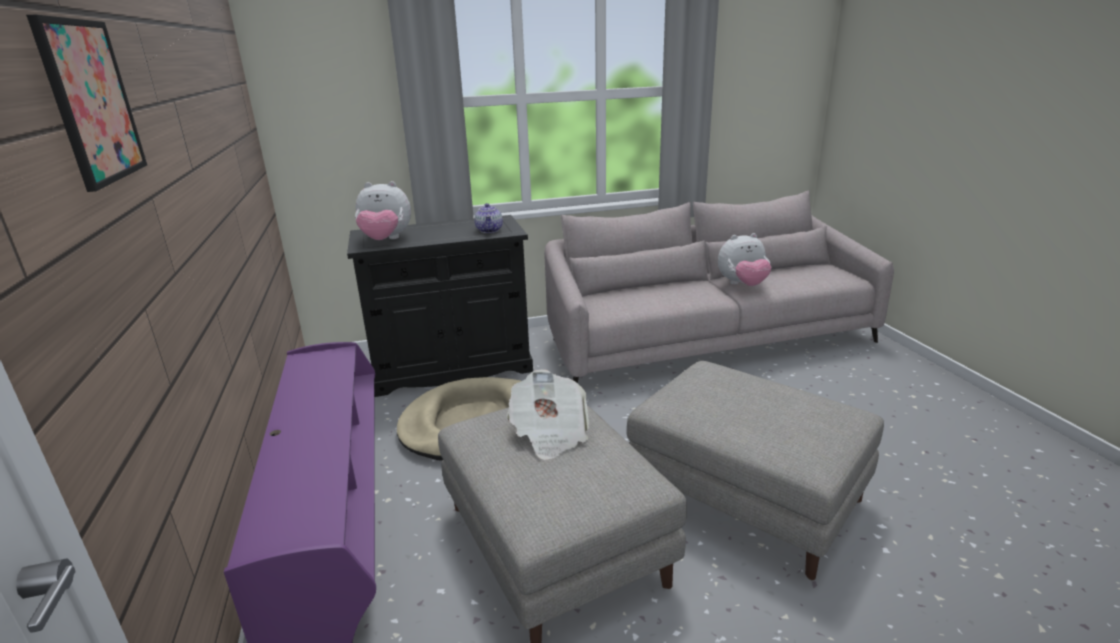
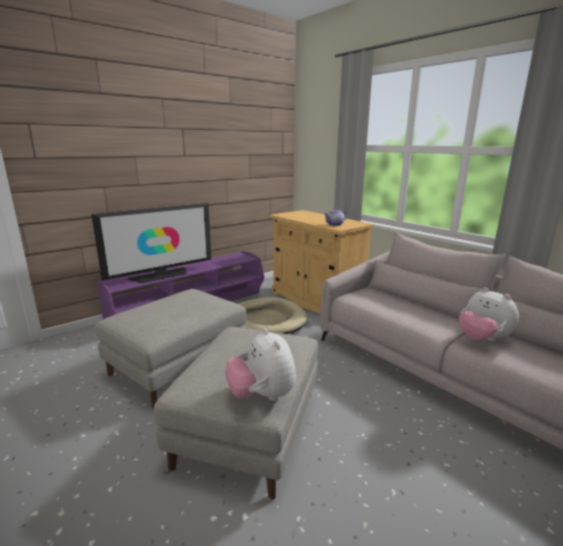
camera: 65 degrees right, 5 degrees down
picture [26,15,147,192] -> none
black cabinet [347,215,533,397] -> beige cabinet [270,210,374,313]
plush toy [355,181,411,240] -> plush toy moved to [226,328,296,401]
newspaper [507,369,589,460] -> none
none -> television [91,203,211,283]

